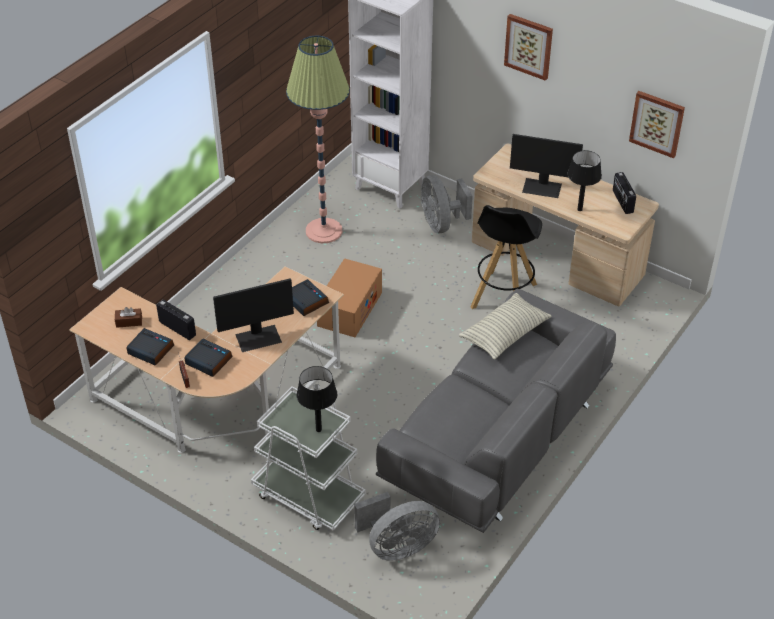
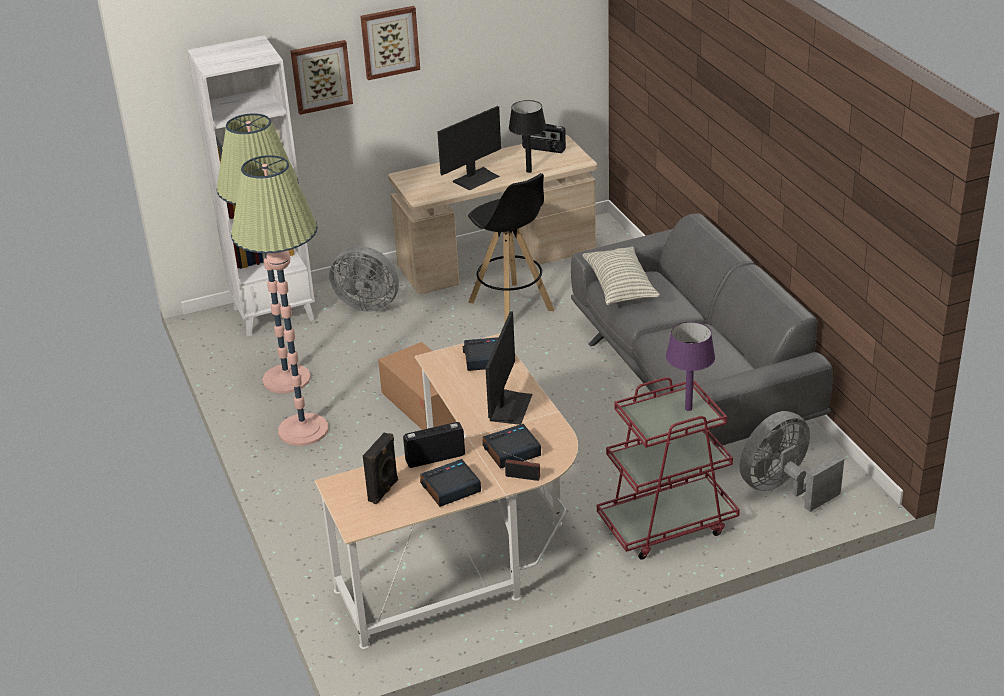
camera: 55 degrees left, 10 degrees down
brown tissue box [115,307,142,328] -> black speaker [363,432,398,504]
white cart [251,386,366,531] -> red cart [597,377,740,560]
black table lamp [297,366,337,432] -> purple table lamp [666,322,715,411]
grey fan [354,492,440,561] -> grey fan turned 135 degrees counterclockwise [740,411,844,512]
picture [629,91,685,158] -> picture moved to [291,40,353,115]
none -> floor lamp [231,155,328,446]

